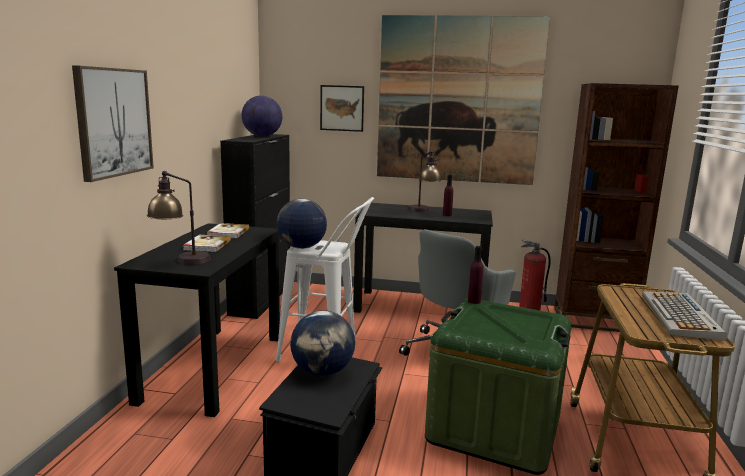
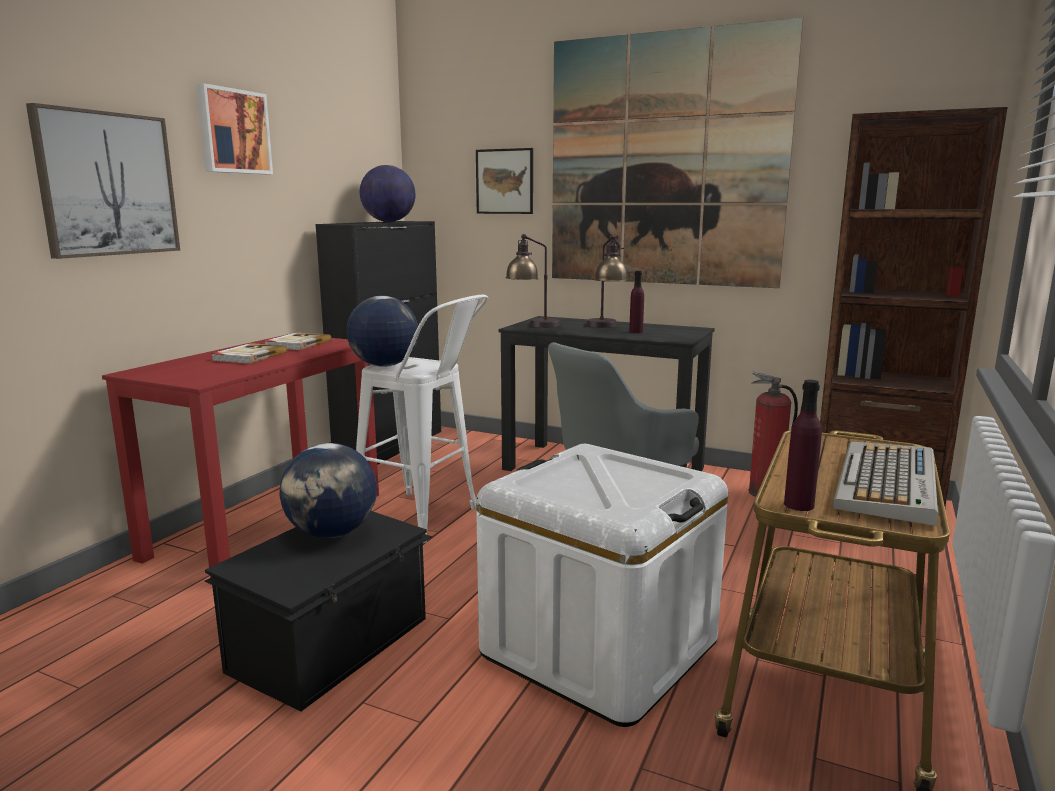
camera: 15 degrees right, 0 degrees up
black desk [114,223,280,417] -> red desk [102,334,379,578]
table lamp [147,171,211,265] -> table lamp moved to [505,234,561,328]
green storage box [425,298,571,475] -> white storage box [476,444,728,727]
purple bottle [468,246,483,304] -> purple bottle moved to [784,380,822,511]
none -> picture [196,83,273,174]

